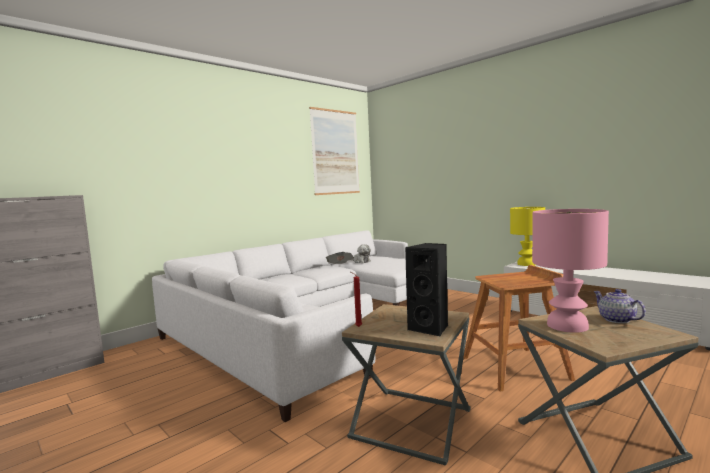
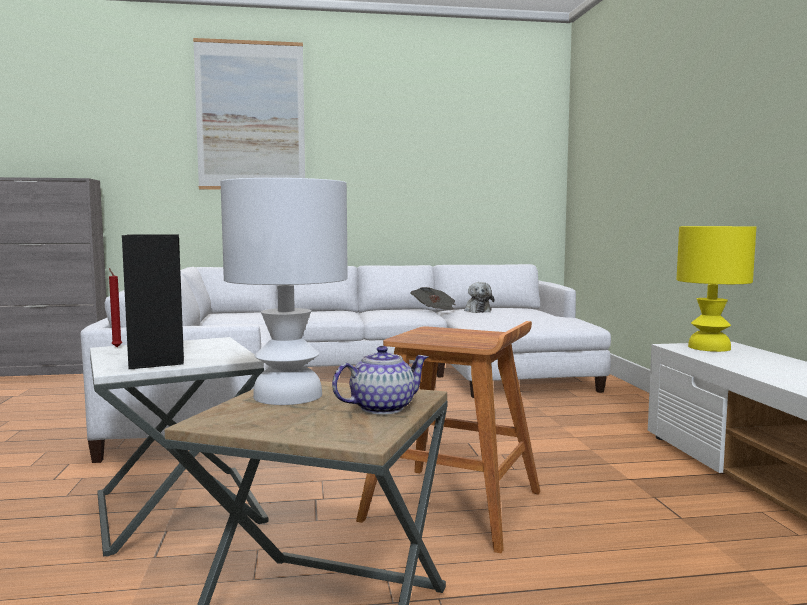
camera: 35 degrees right, 0 degrees up
picture [309,107,360,195] -> picture moved to [193,38,305,190]
brown side table [342,304,470,465] -> white side table [90,337,269,556]
pink table lamp [532,209,609,333] -> white table lamp [221,178,348,405]
teapot [593,289,646,323] -> teapot turned 45 degrees clockwise [332,346,428,414]

